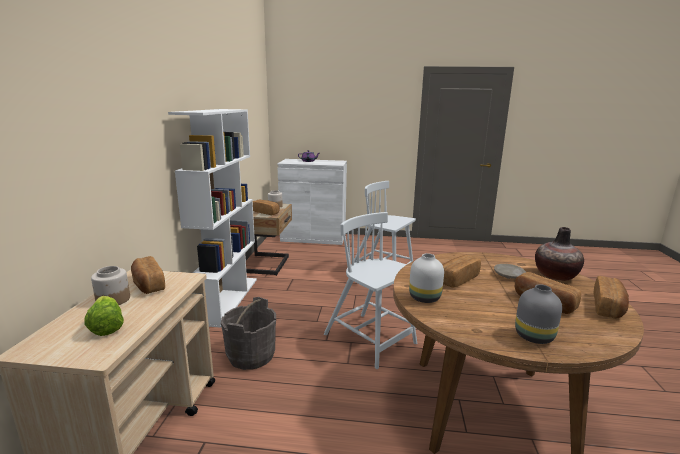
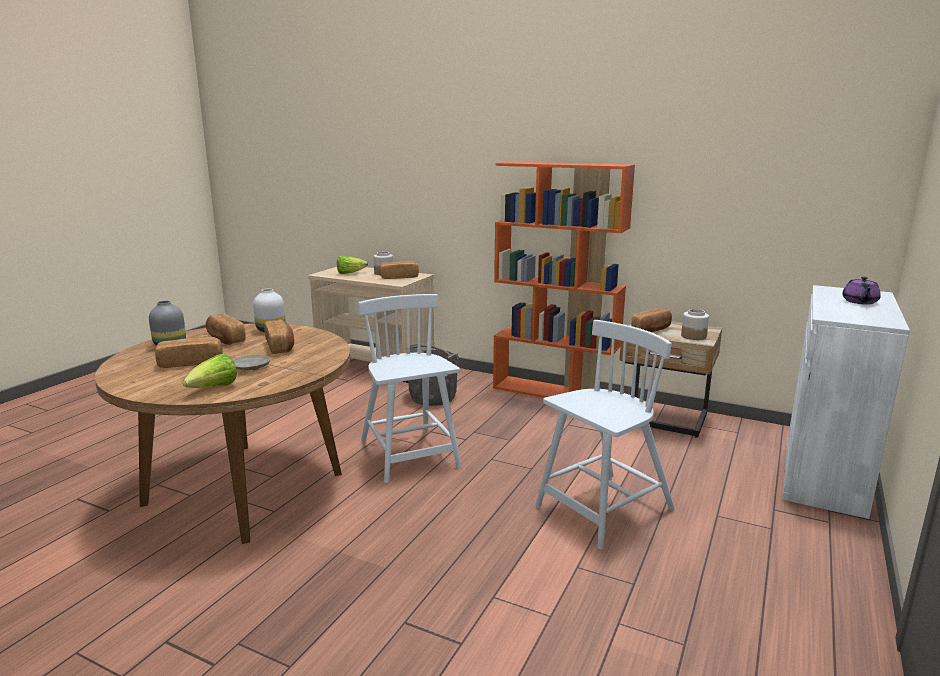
camera: 110 degrees right, 0 degrees up
white bookcase [168,109,257,328] -> orange bookcase [493,161,635,398]
white chair [324,212,417,369] -> white chair turned 90 degrees counterclockwise [358,294,461,483]
vase [535,227,584,281] -> lettuce [183,354,237,388]
bread [594,276,629,319] -> bread moved to [206,313,246,345]

